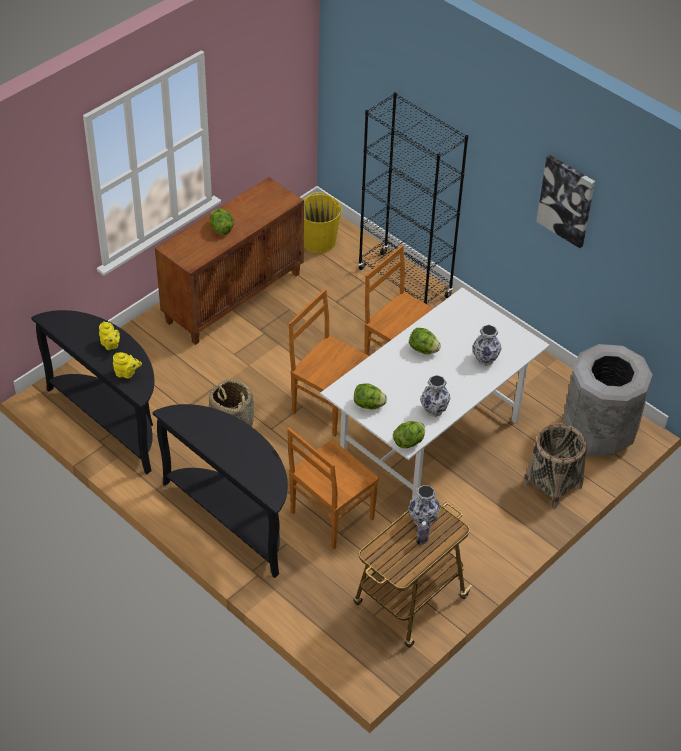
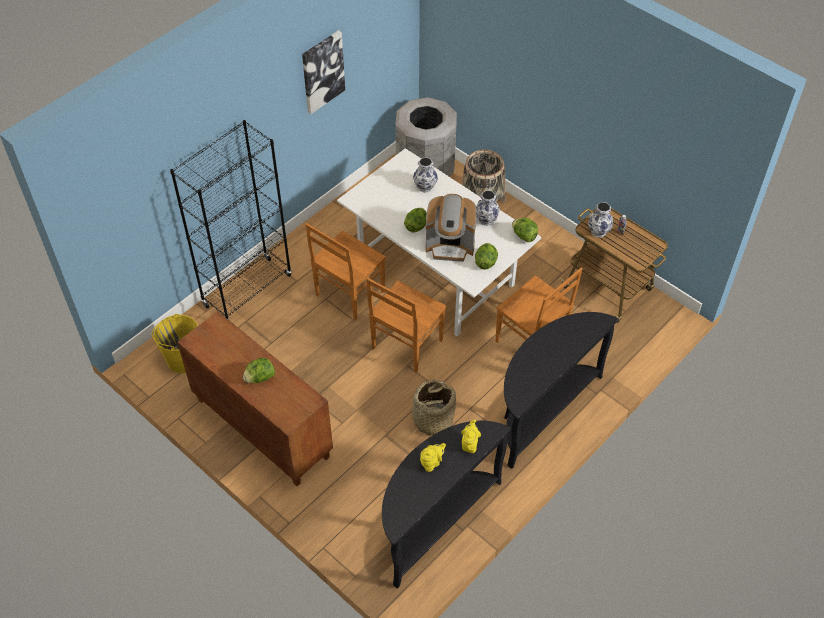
camera: 90 degrees left, 5 degrees up
none -> coffee machine [425,194,476,262]

